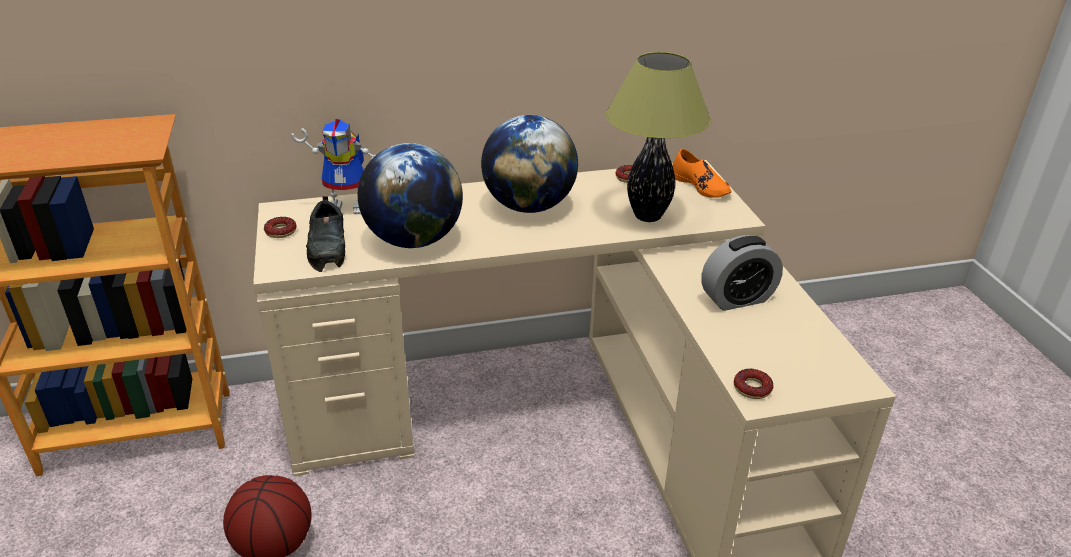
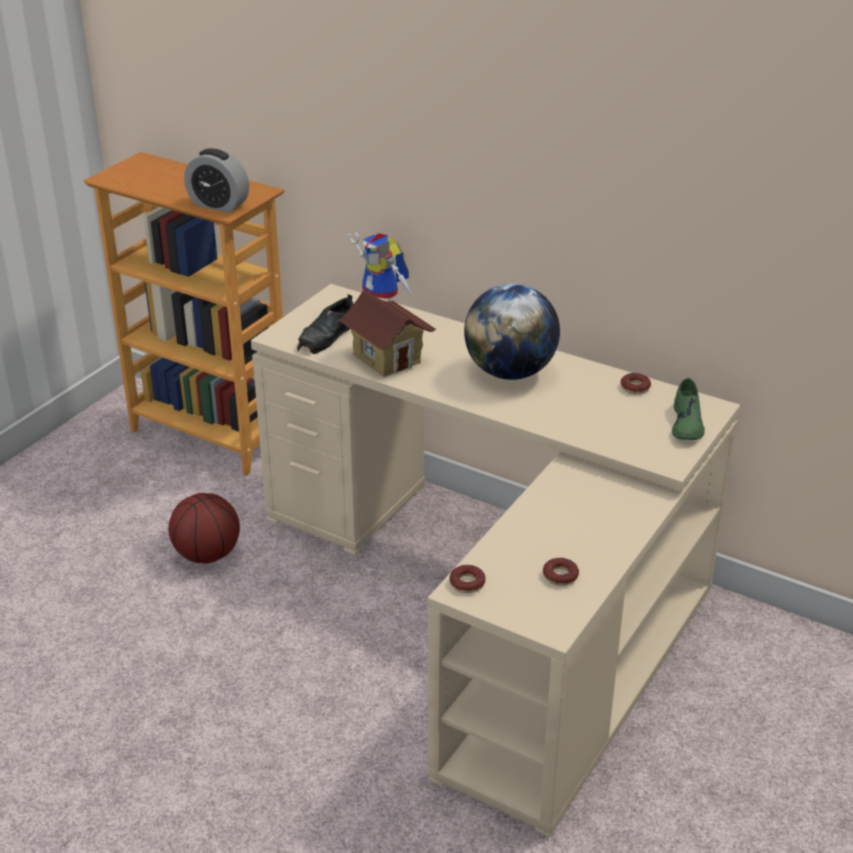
camera: 45 degrees right, 0 degrees up
donut [264,217,297,238] -> donut moved to [543,558,579,586]
globe [358,143,463,248] -> toy house [337,290,436,377]
table lamp [606,52,711,222] -> none
orange shoe [672,148,732,198] -> green shoe [672,378,705,440]
alarm clock [701,235,783,311] -> alarm clock moved to [184,148,249,213]

